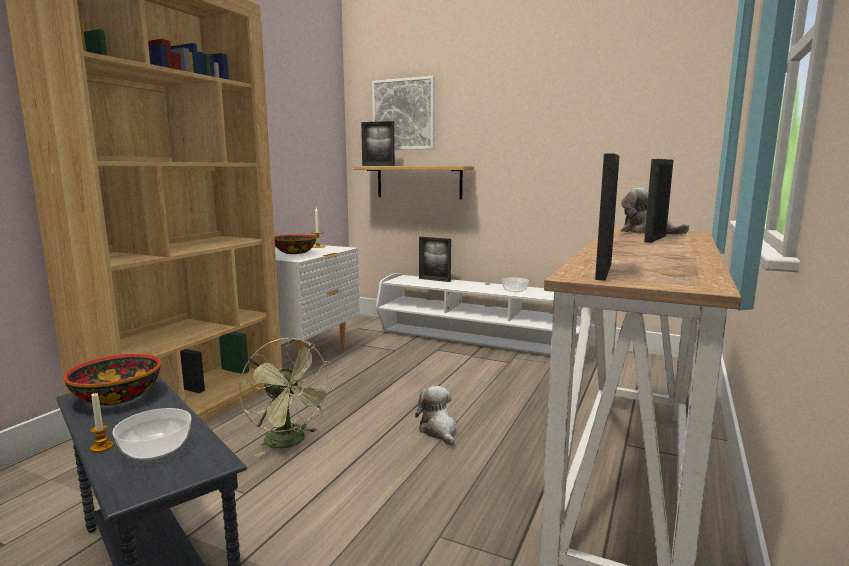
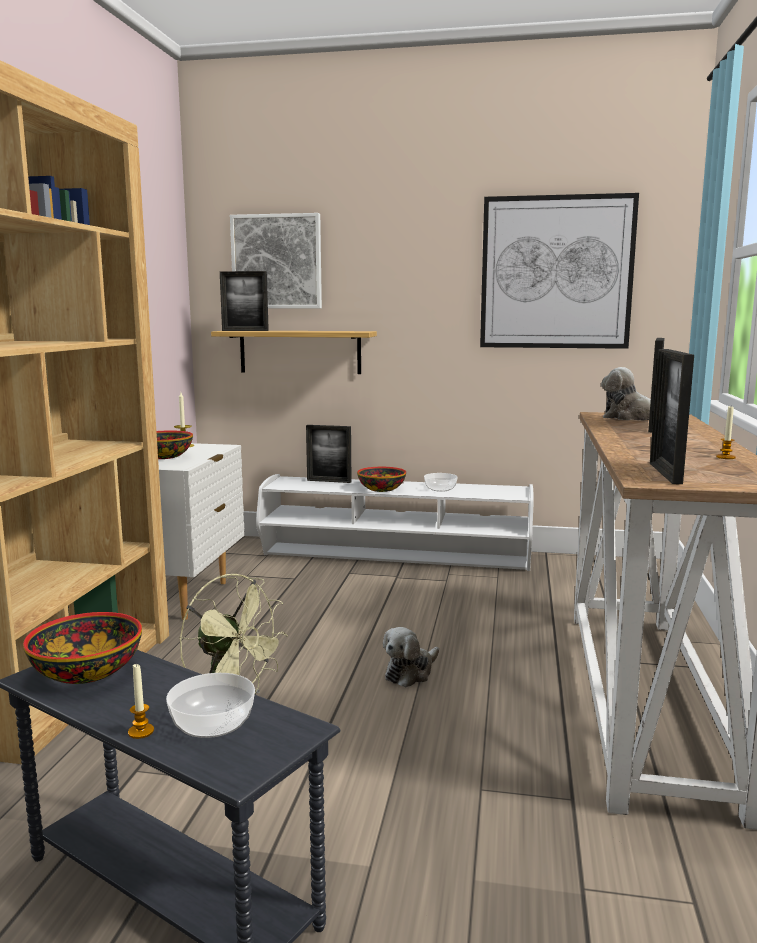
camera: 15 degrees left, 0 degrees up
plush toy [415,386,456,446] -> plush toy turned 105 degrees counterclockwise [383,627,439,687]
none -> bowl [357,467,406,492]
none -> picture [480,193,639,349]
none -> candle [716,406,736,459]

